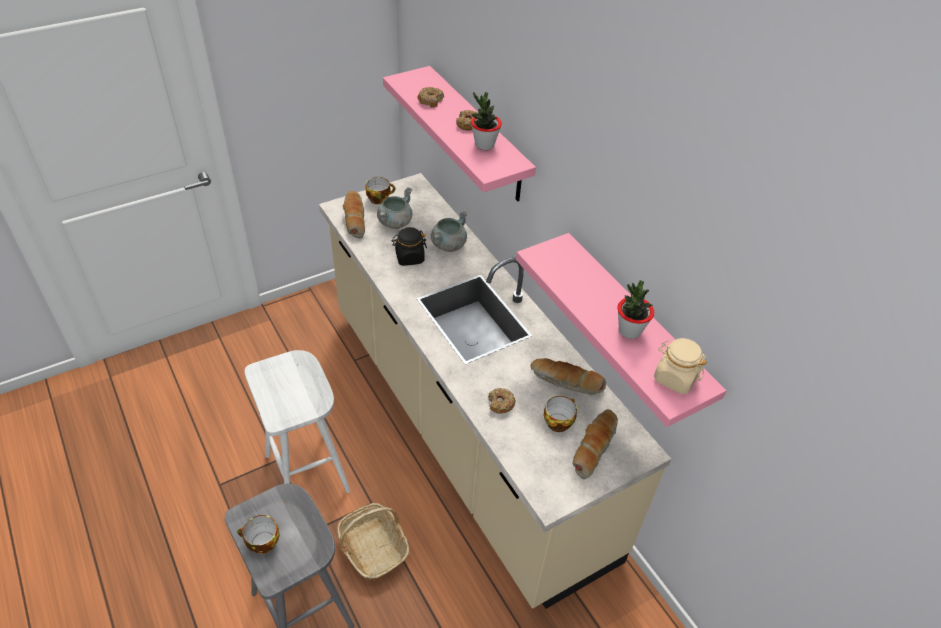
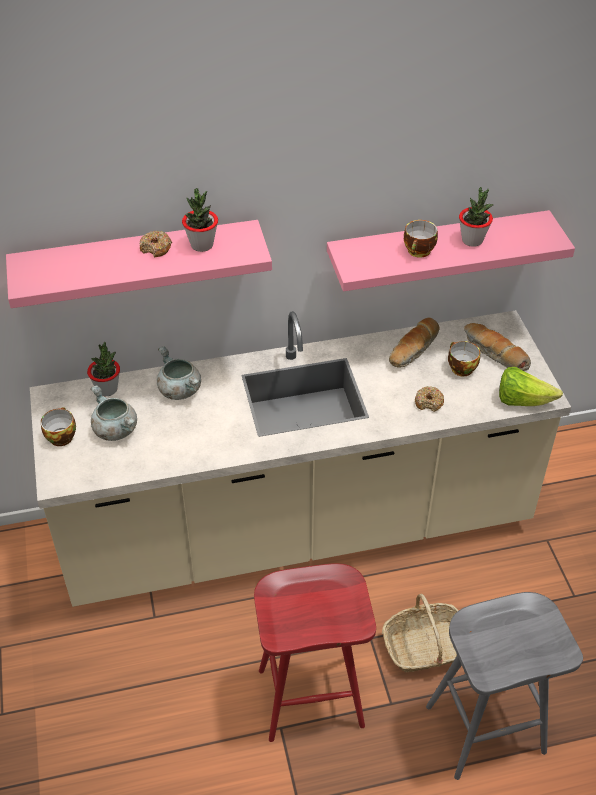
camera: 70 degrees left, 0 degrees up
cup [237,515,279,554] -> cup moved to [404,220,438,258]
white stool [244,350,350,493] -> red stool [254,563,376,742]
bread [343,191,365,239] -> none
black jar [392,227,427,266] -> none
donut [418,87,444,108] -> none
beige jar [654,338,707,394] -> none
none -> potted plant [87,342,120,396]
none -> lettuce [499,367,563,406]

